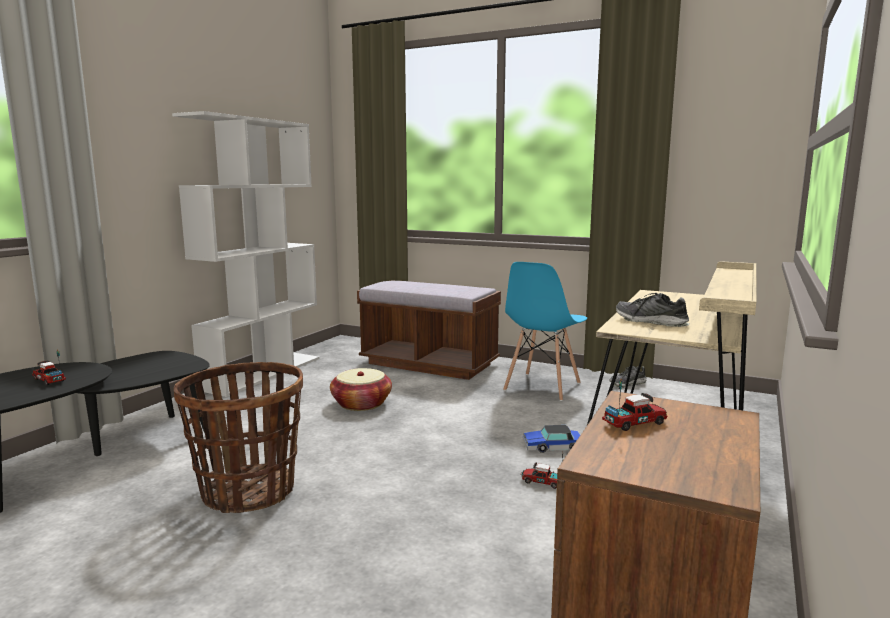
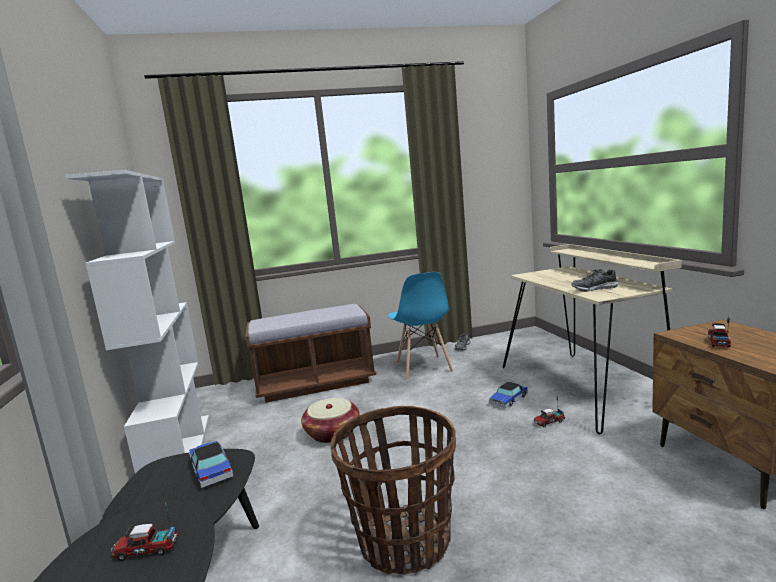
camera: 40 degrees left, 0 degrees up
none -> toy car [189,441,233,488]

